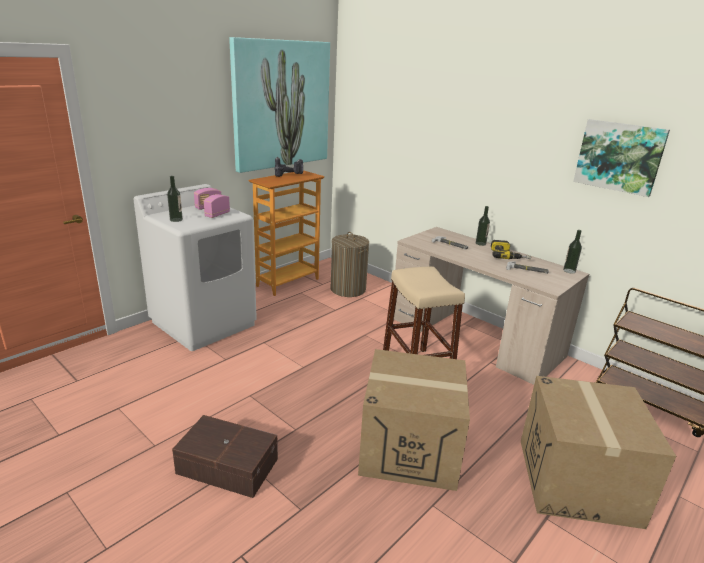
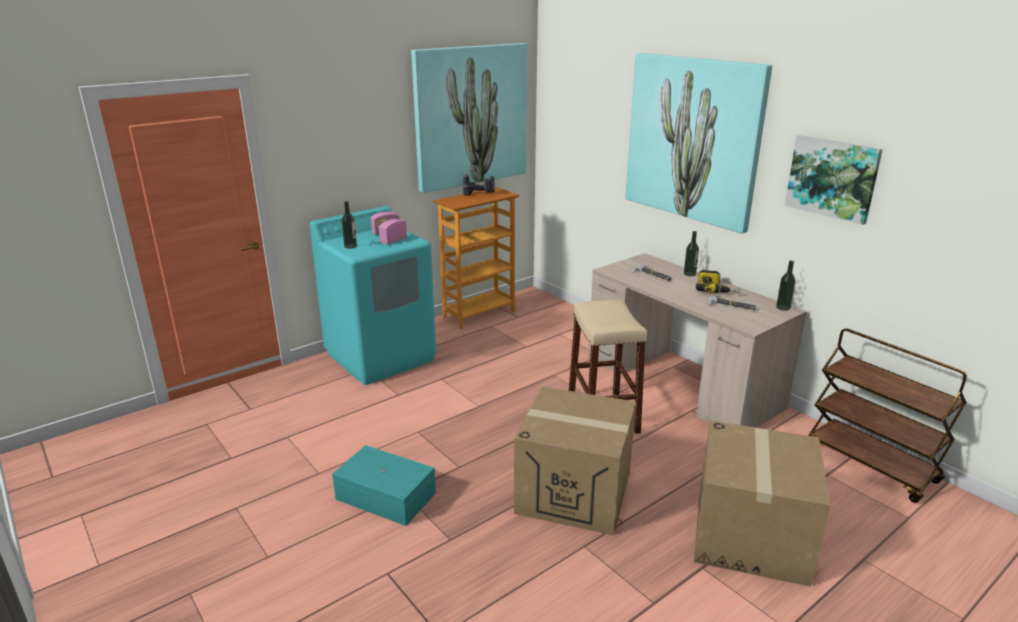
camera: 10 degrees right, 0 degrees up
white washing machine [133,184,257,351] -> turquoise washing machine [310,206,436,385]
brown storage box [172,415,278,498] -> turquoise storage box [332,445,436,526]
laundry basket [331,232,369,297] -> none
none -> picture [625,53,772,234]

